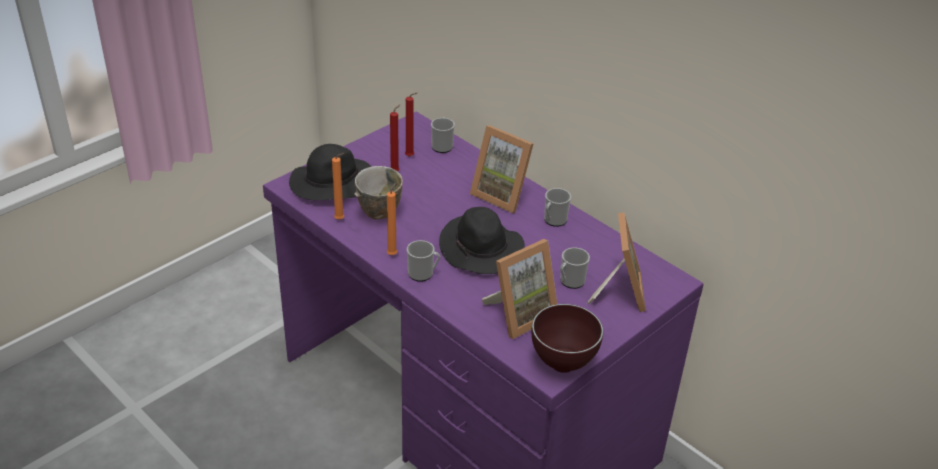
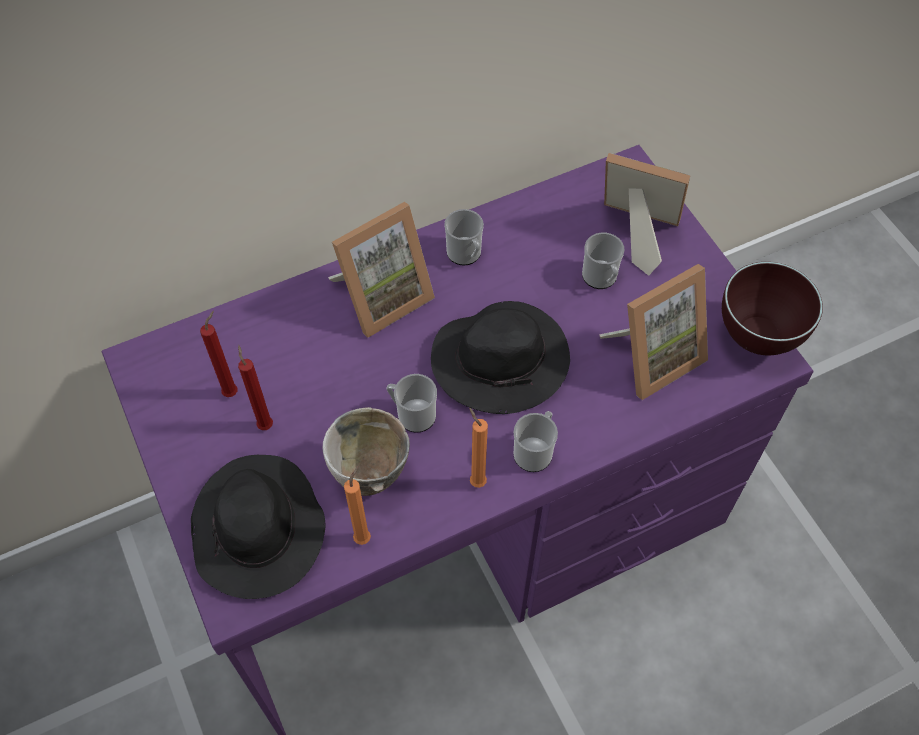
camera: 70 degrees left, 20 degrees up
mug [431,117,455,153] -> mug moved to [387,374,437,432]
picture frame [482,239,557,339] -> picture frame turned 75 degrees clockwise [599,264,708,400]

